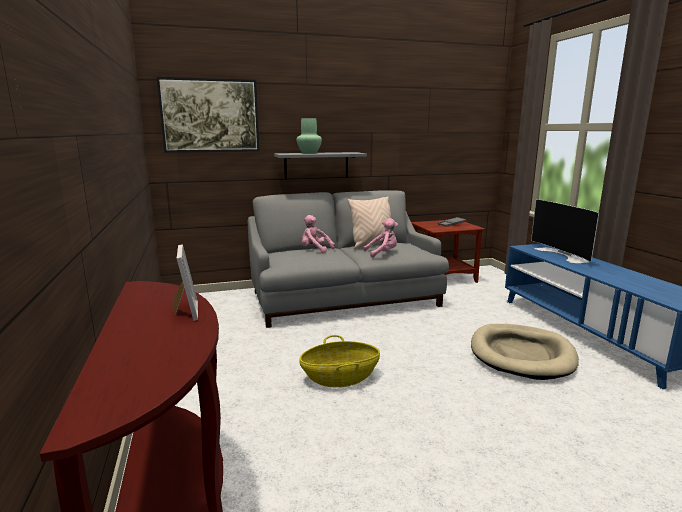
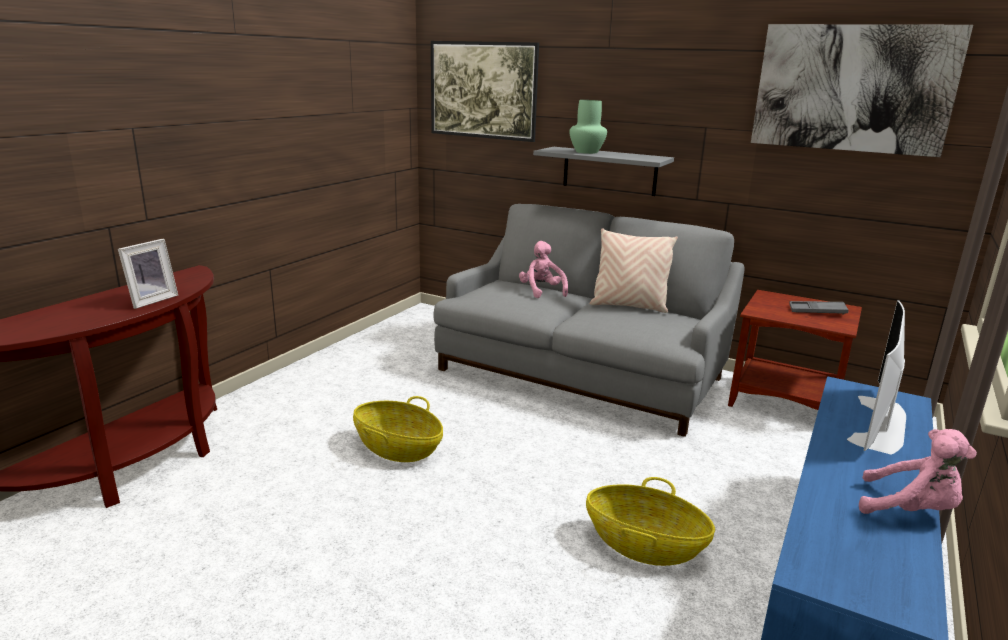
camera: 45 degrees right, 5 degrees up
pink plush toy [364,218,398,258] -> pink plush toy moved to [859,429,977,514]
beige dog bed [471,324,579,380] -> basket [586,477,715,566]
none -> picture [751,24,973,157]

